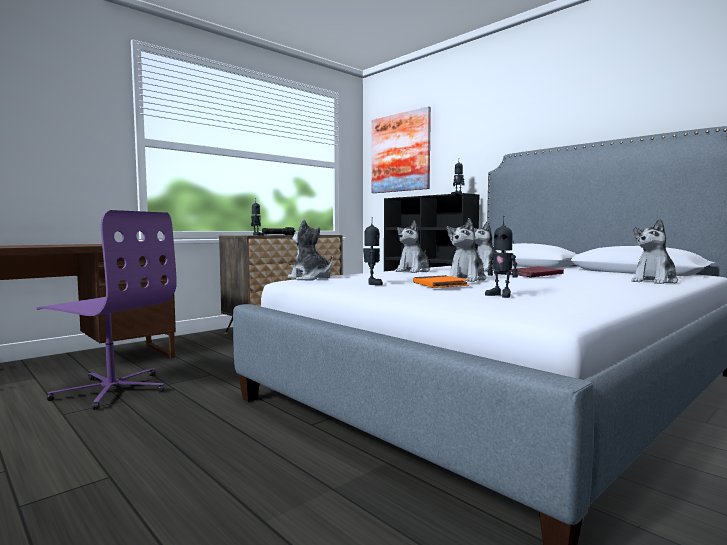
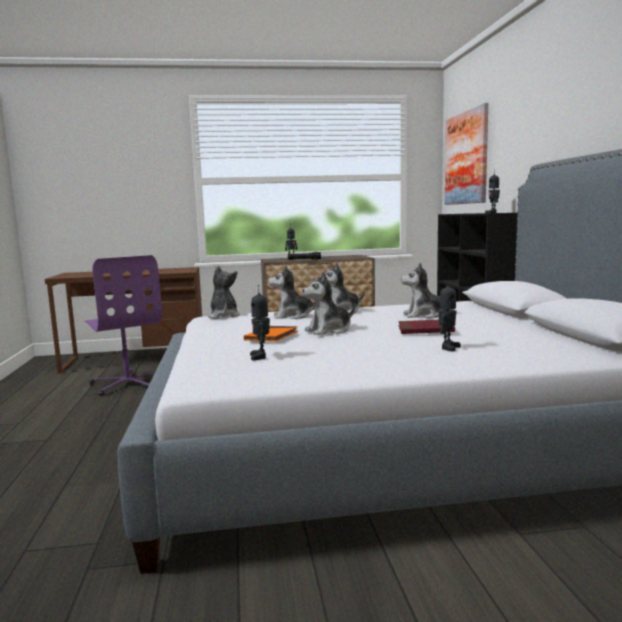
camera: 35 degrees right, 5 degrees up
toy robot [363,217,383,285] -> toy robot moved to [438,278,461,351]
plush toy [631,219,678,284] -> plush toy moved to [268,265,315,319]

